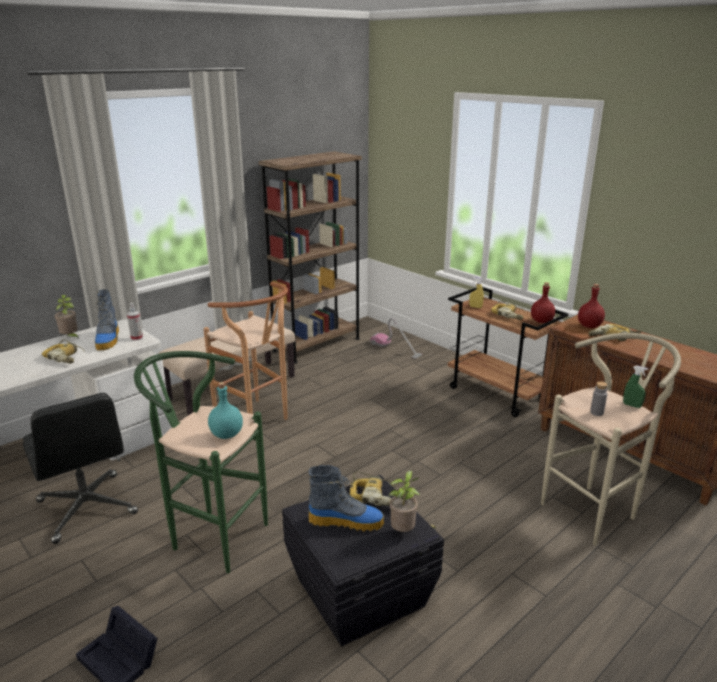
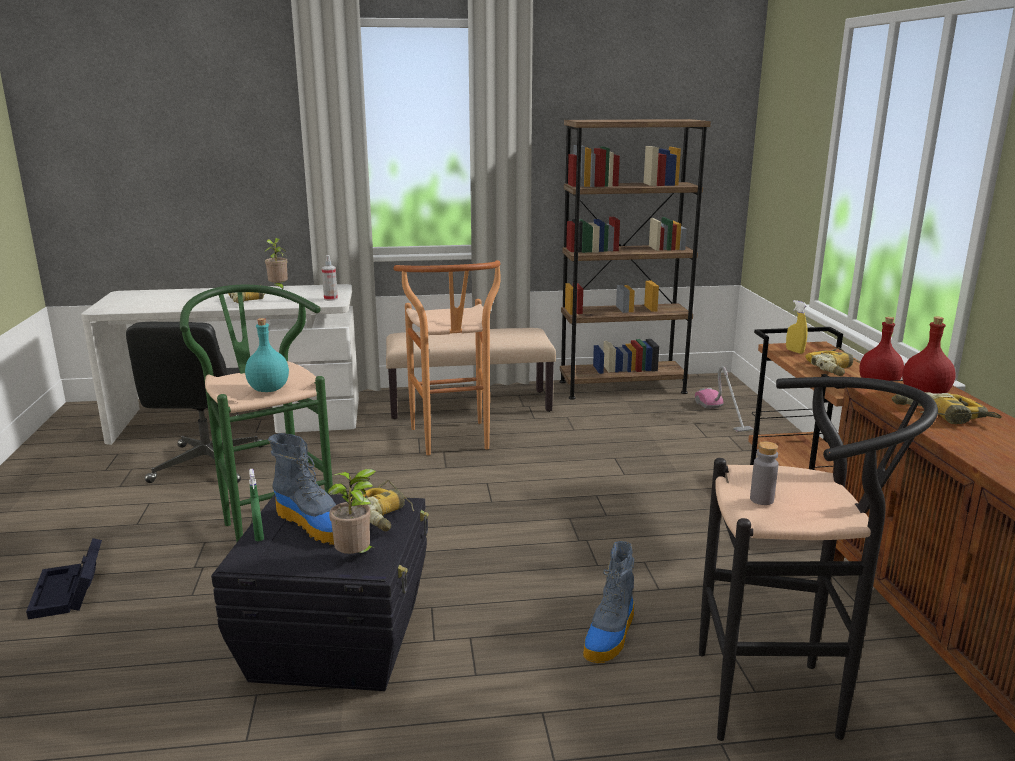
camera: 35 degrees right, 5 degrees down
boot [95,289,119,350] -> boot moved to [583,541,634,663]
beige stool [541,333,681,546] -> black stool [699,377,938,741]
green spray bottle [623,366,648,408] -> green spray bottle moved to [249,469,264,542]

